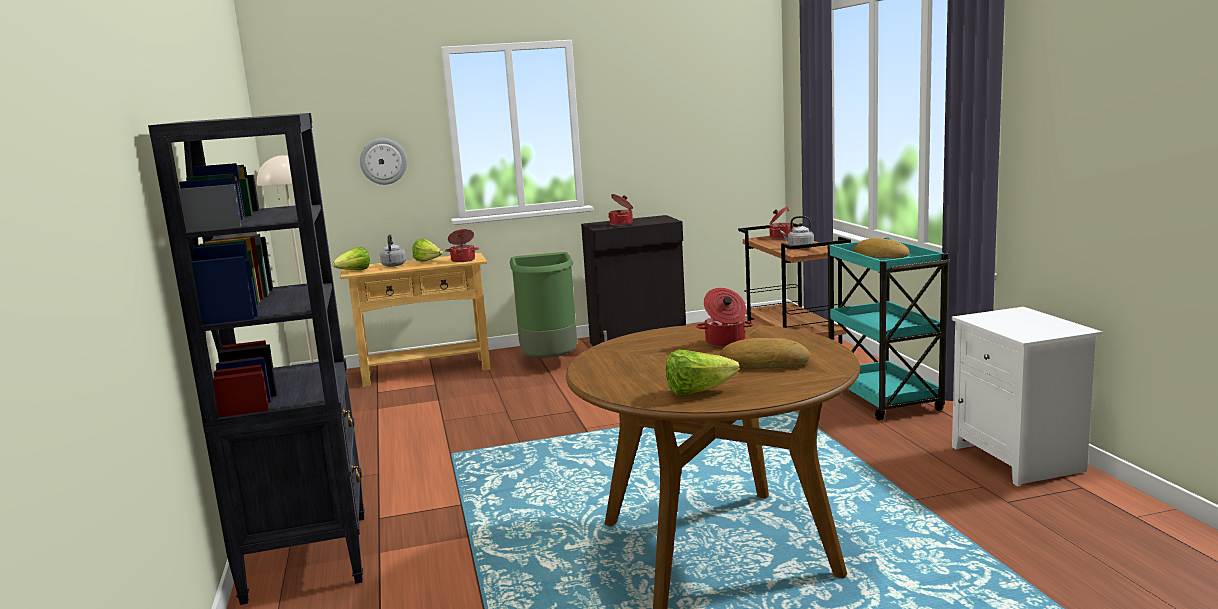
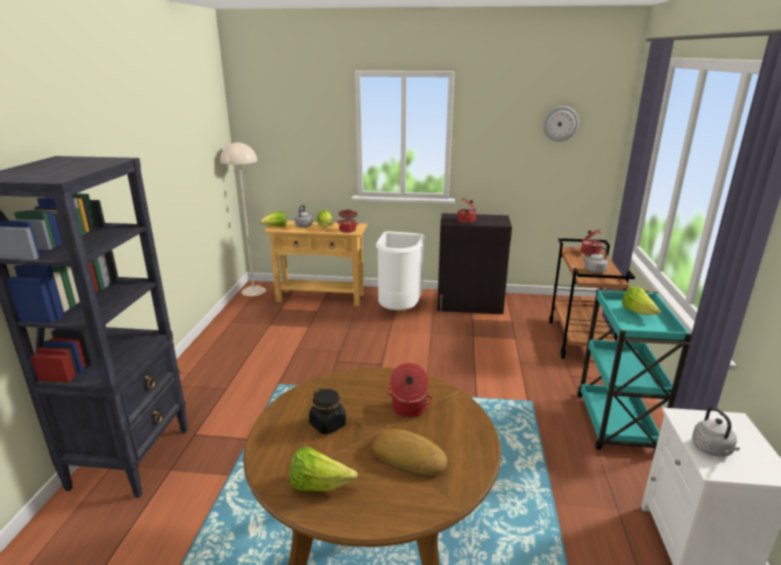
camera: 20 degrees right, 10 degrees up
wall clock [360,138,407,185] -> wall clock moved to [543,106,579,142]
green trash can [510,252,577,358] -> white trash can [376,231,425,310]
bread [853,238,910,259] -> lettuce [622,286,661,315]
none -> black jar [309,388,346,435]
none -> grey kettle [692,407,740,457]

